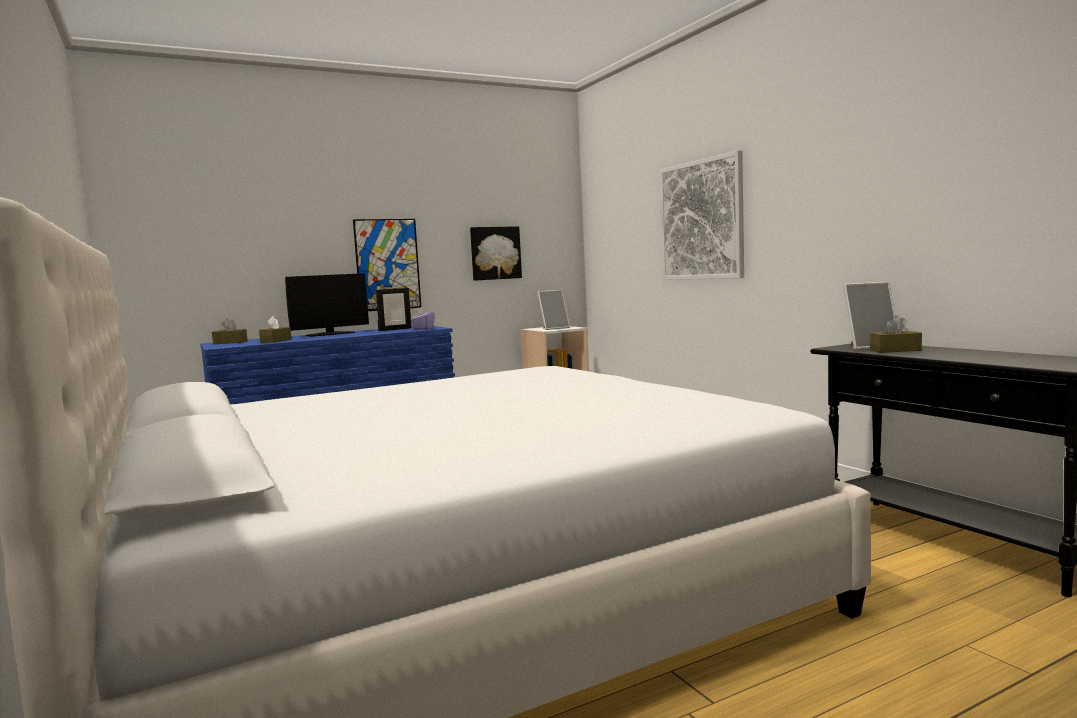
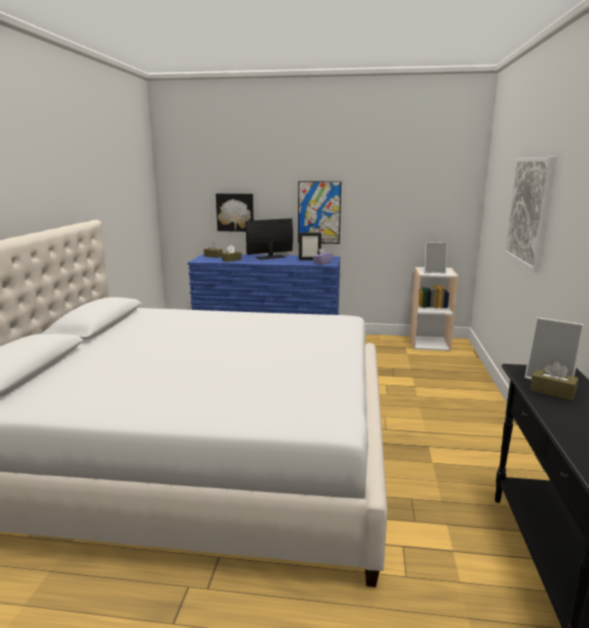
camera: 35 degrees right, 10 degrees up
monitor [285,273,369,337] -> monitor turned 150 degrees clockwise [246,218,293,260]
picture [470,226,522,281] -> picture moved to [216,193,254,232]

